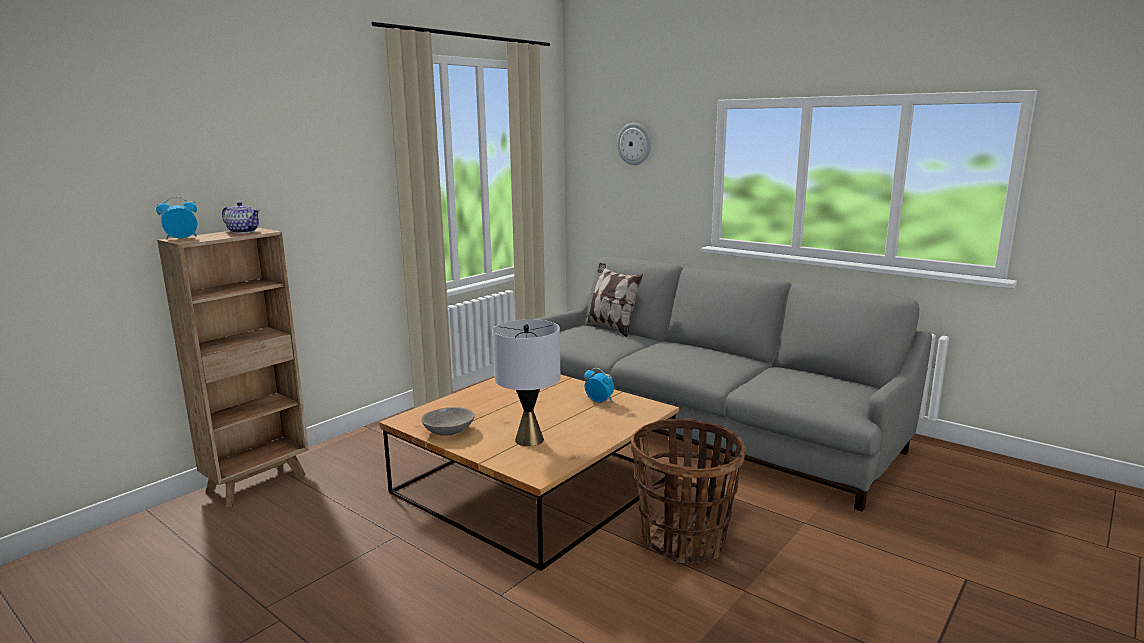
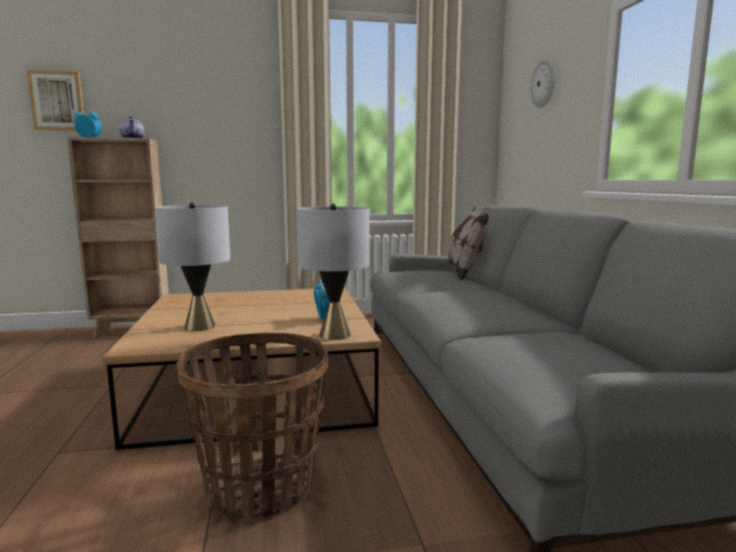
camera: 40 degrees right, 5 degrees down
grey bowl [421,407,475,436] -> none
none -> picture [27,70,84,130]
none -> grey table lamp [297,204,370,340]

